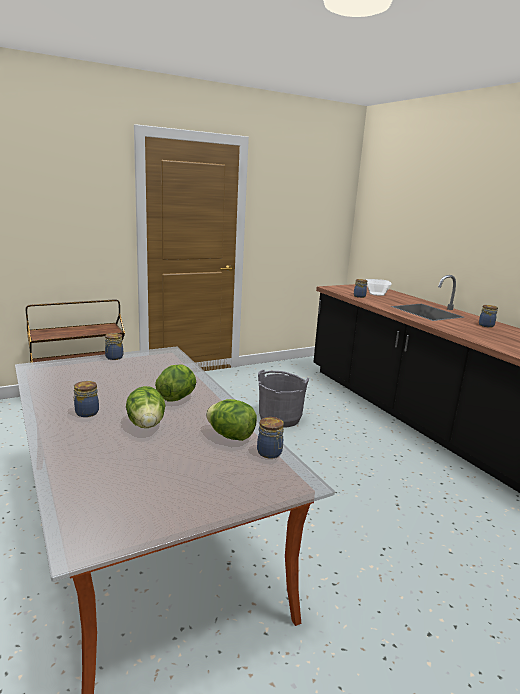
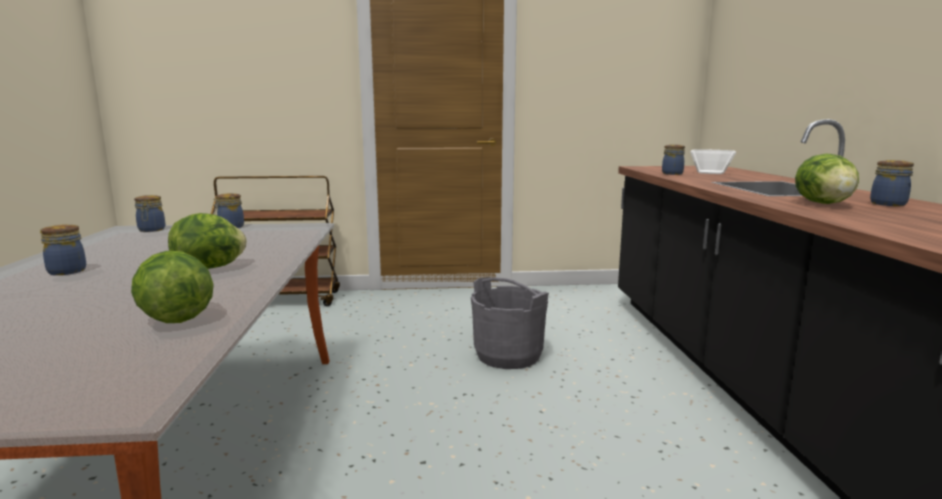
camera: 25 degrees right, 5 degrees down
lettuce [126,386,165,428] -> lettuce moved to [795,154,859,204]
jar [257,417,284,458] -> jar moved to [134,195,165,232]

